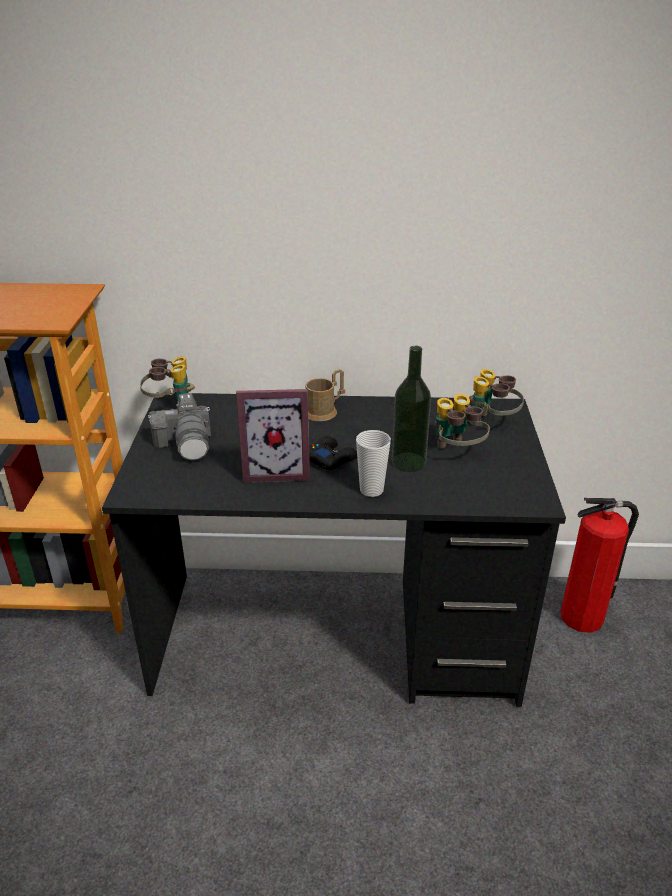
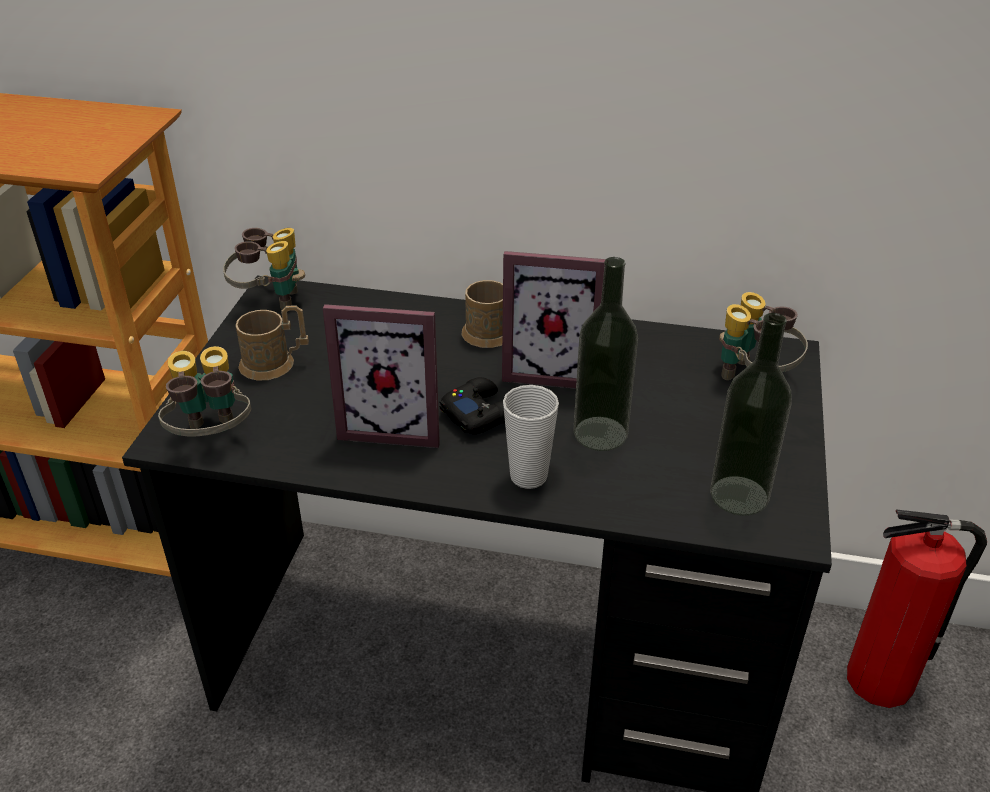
camera: 10 degrees right, 5 degrees up
camera [148,393,211,460] -> brown mug [236,305,309,381]
binoculars [435,394,490,449] -> binoculars moved to [158,346,251,437]
none -> picture frame [502,251,606,389]
none -> bottle [710,313,792,516]

